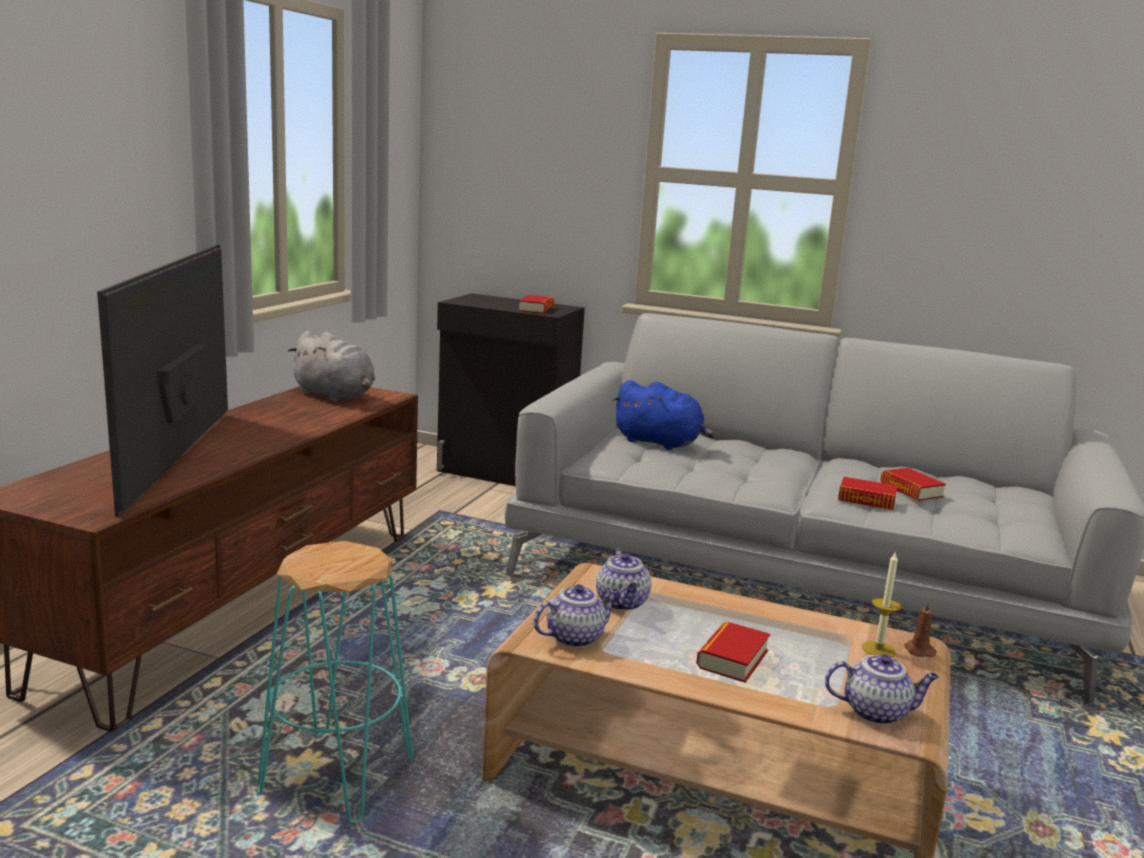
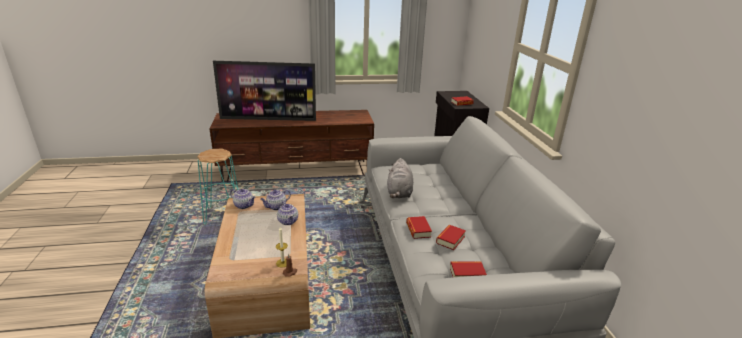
camera: 60 degrees right, 10 degrees up
television [97,244,228,516] -> television turned 150 degrees counterclockwise [213,61,316,121]
grey plush toy [288,331,375,402] -> grey plush toy moved to [387,158,413,198]
blue plush toy [612,380,714,450] -> none
book [696,621,770,683] -> book moved to [450,262,487,277]
teapot [825,654,939,725] -> teapot moved to [277,201,298,225]

